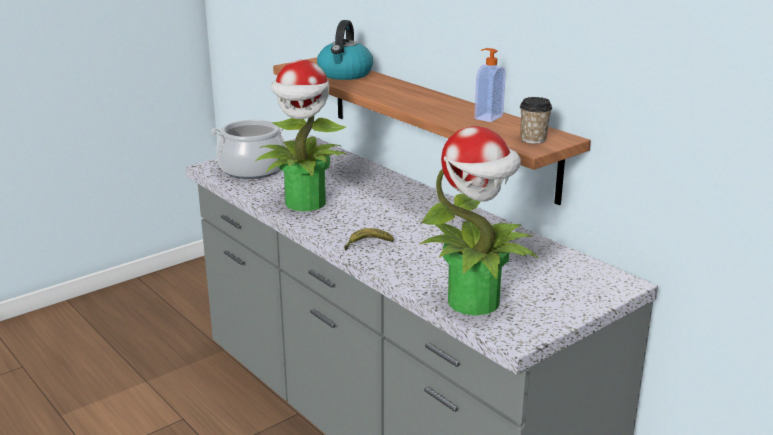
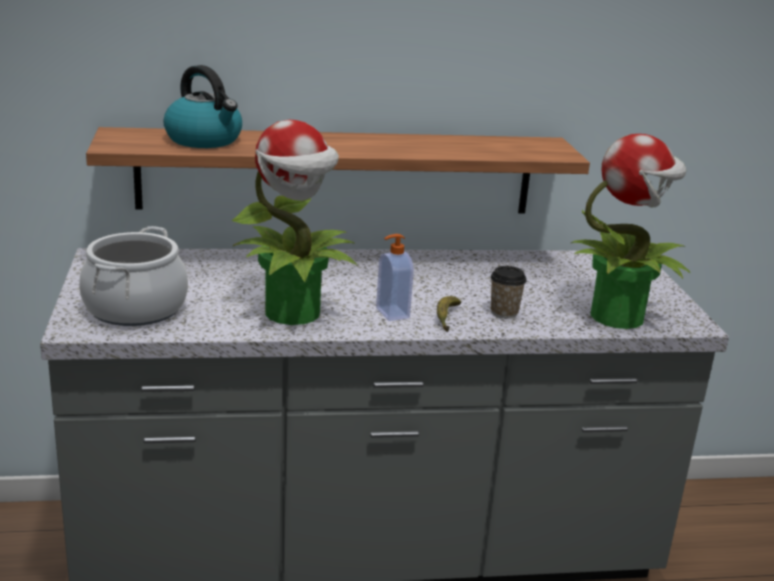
camera: 60 degrees left, 0 degrees up
soap dispenser [474,48,506,122] -> soap dispenser moved to [376,234,414,321]
cup [520,97,552,144] -> cup moved to [491,266,526,319]

